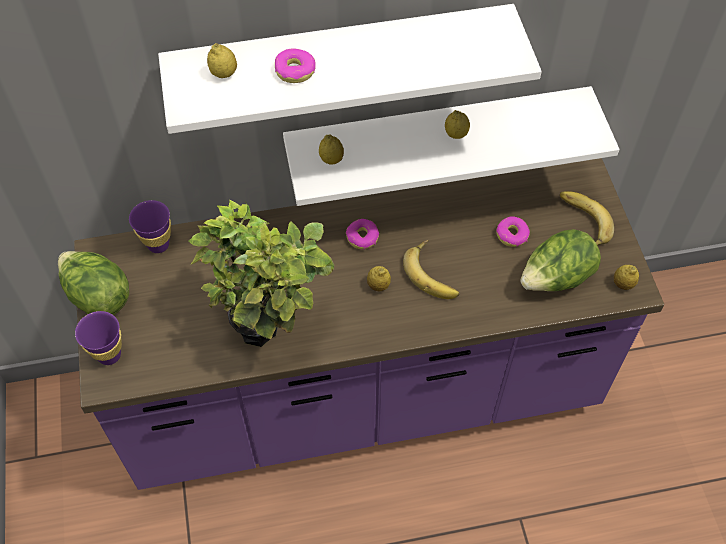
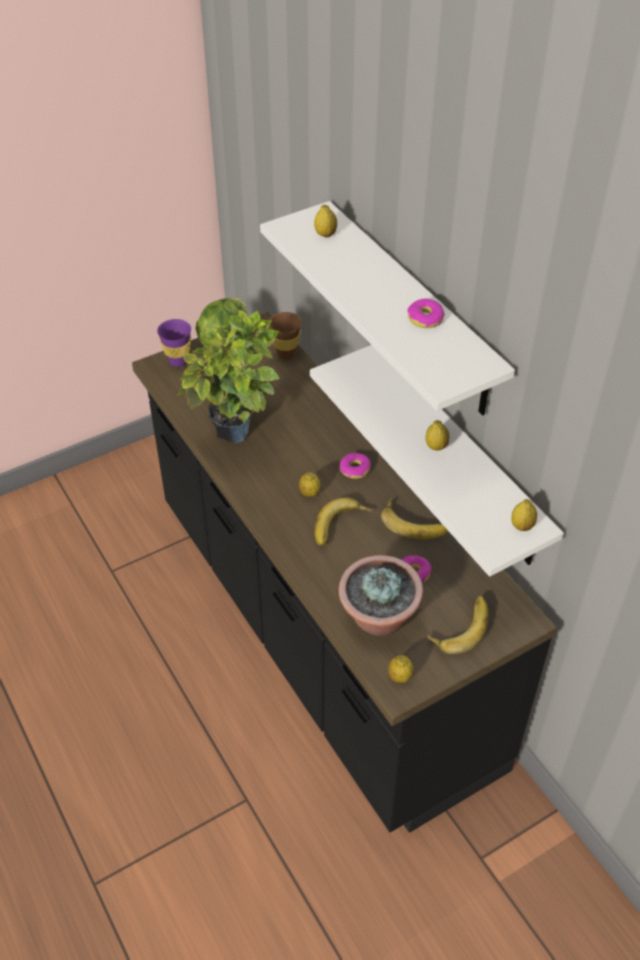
camera: 70 degrees right, 10 degrees down
purple counter [74,158,664,490] -> black counter [132,312,557,833]
purple cup [129,200,171,253] -> brown cup [269,312,302,360]
donut [275,48,316,83] -> donut moved to [407,299,445,328]
lemon [319,134,344,164] -> lemon moved to [511,499,537,531]
lettuce [520,229,601,291] -> potted plant [338,555,424,636]
none -> banana [381,497,448,539]

